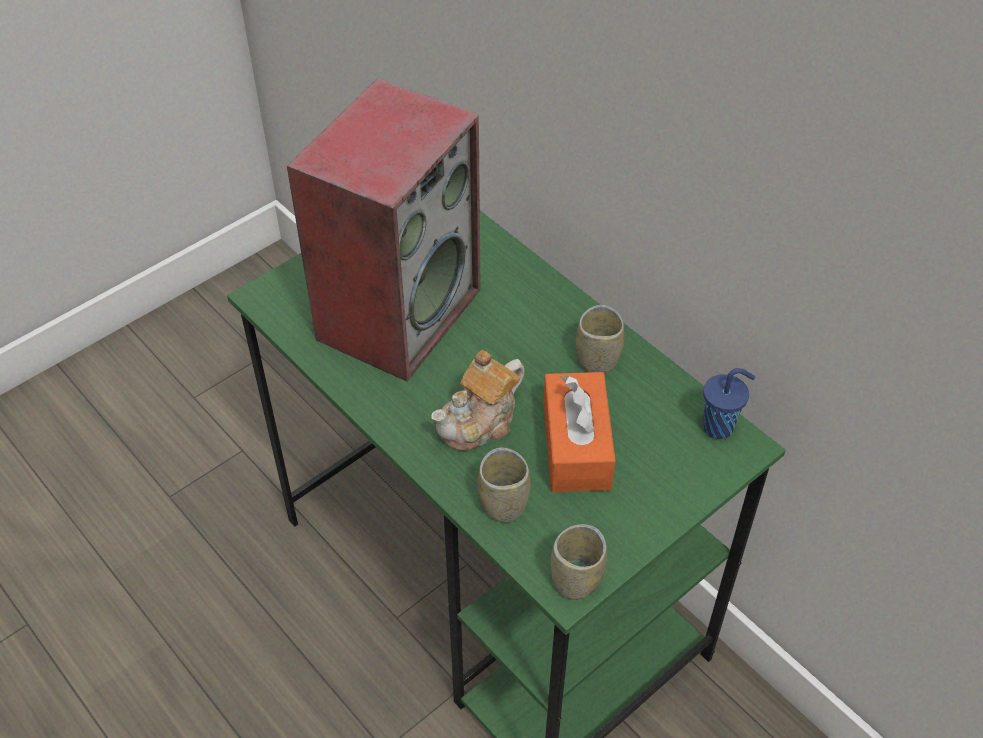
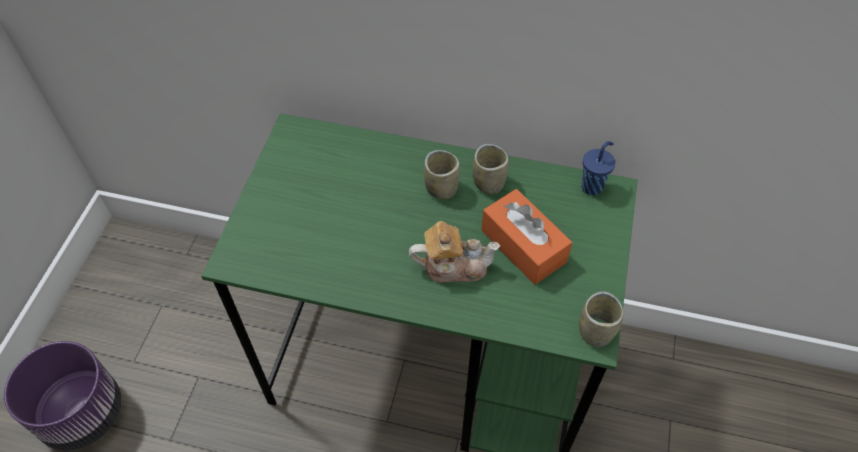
camera: 35 degrees left, 5 degrees up
speaker [287,78,481,381] -> none
teapot [431,350,525,451] -> teapot turned 105 degrees counterclockwise [409,221,500,283]
cup [477,448,531,523] -> cup moved to [424,150,460,199]
none -> purple planter [4,341,121,451]

